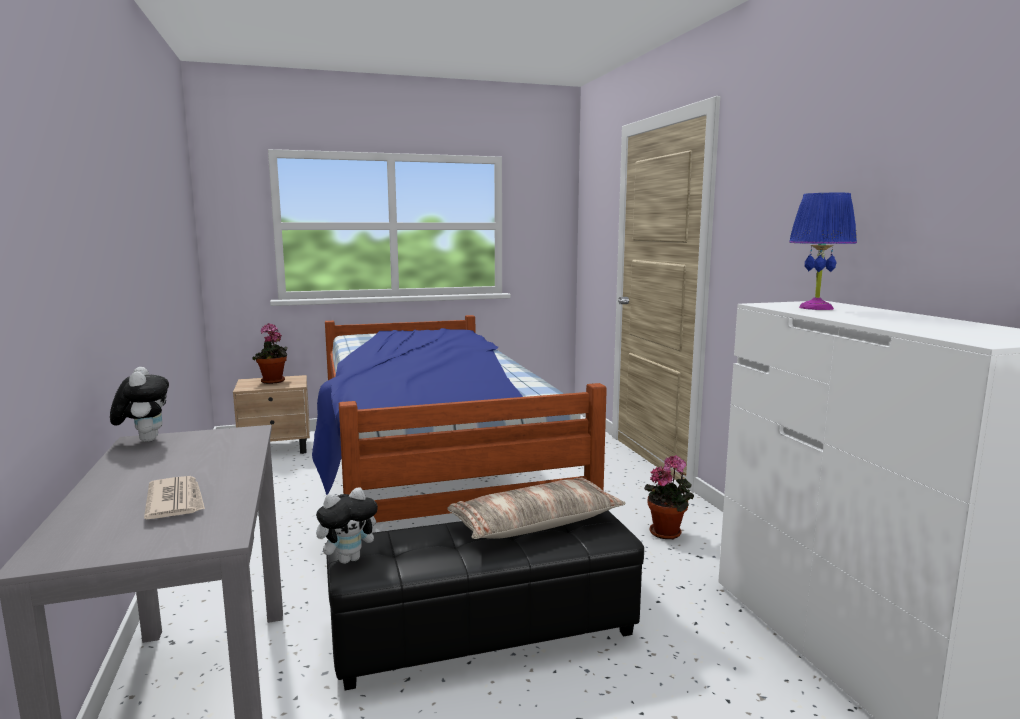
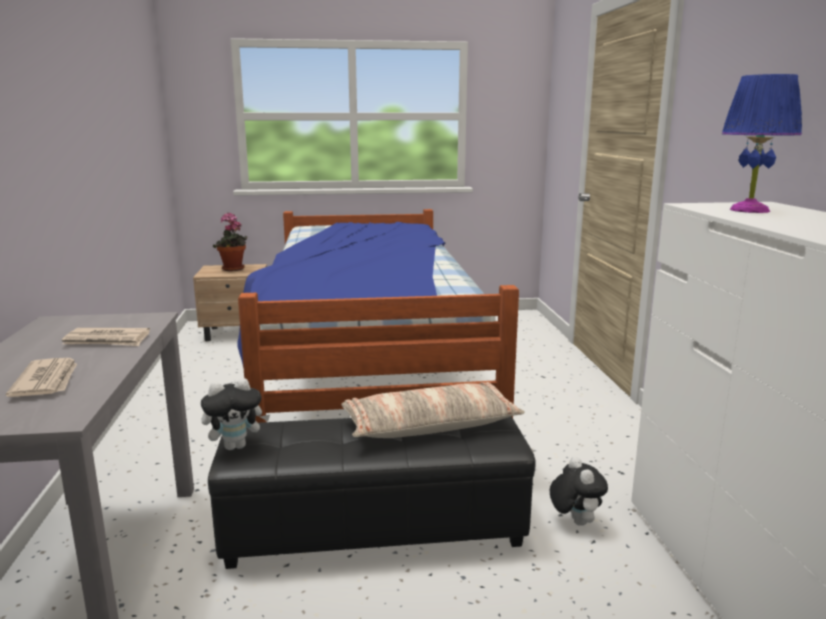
camera: 10 degrees right, 5 degrees up
plush toy [110,367,169,442] -> plush toy moved to [550,457,608,526]
potted plant [644,455,694,539] -> none
none -> newspaper [62,328,150,346]

